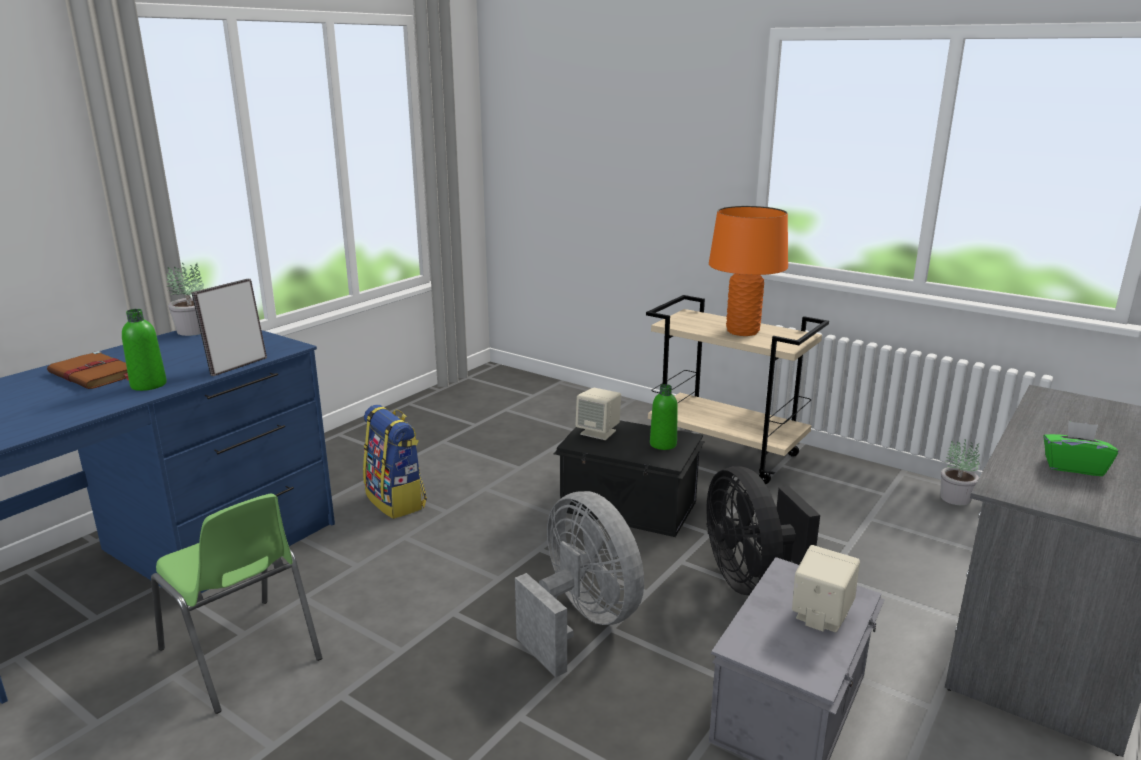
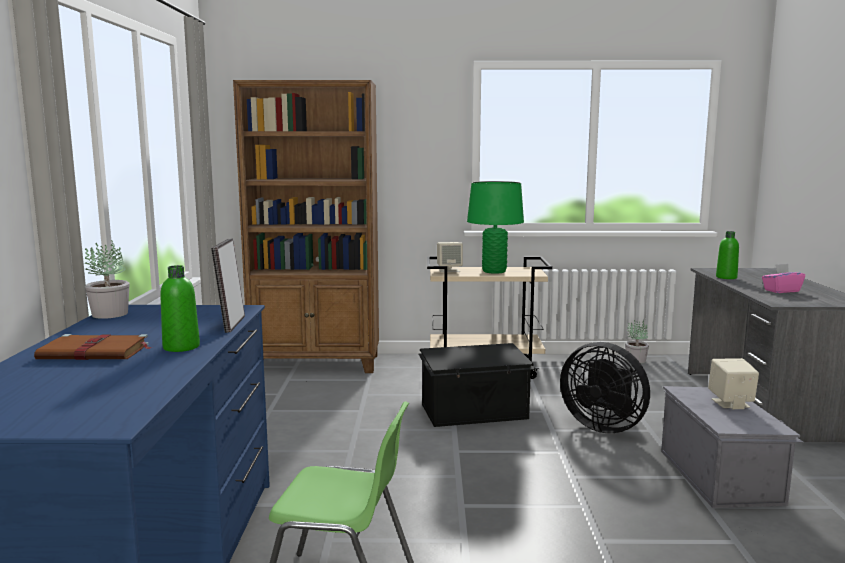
camera: 35 degrees left, 10 degrees down
backpack [363,405,427,519] -> none
grey fan [515,491,644,678] -> none
beige speaker [576,388,621,440] -> beige speaker moved to [437,242,463,273]
green bottle [650,384,678,450] -> green bottle moved to [716,231,739,279]
orange table lamp [709,206,788,336] -> green table lamp [467,181,524,273]
green tissue box [1043,421,1119,476] -> pink tissue box [762,264,805,293]
none -> brown bookcase [233,80,379,373]

